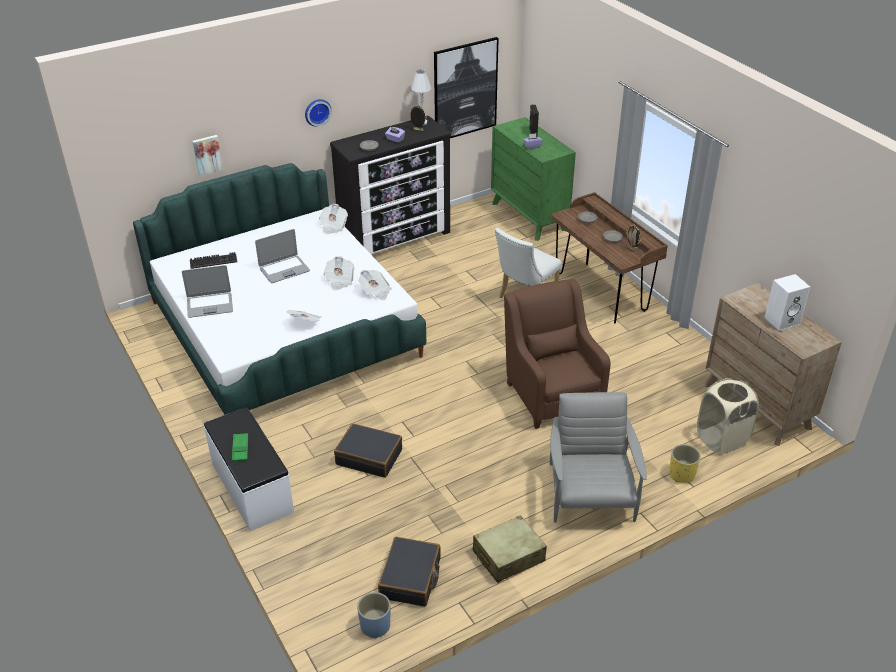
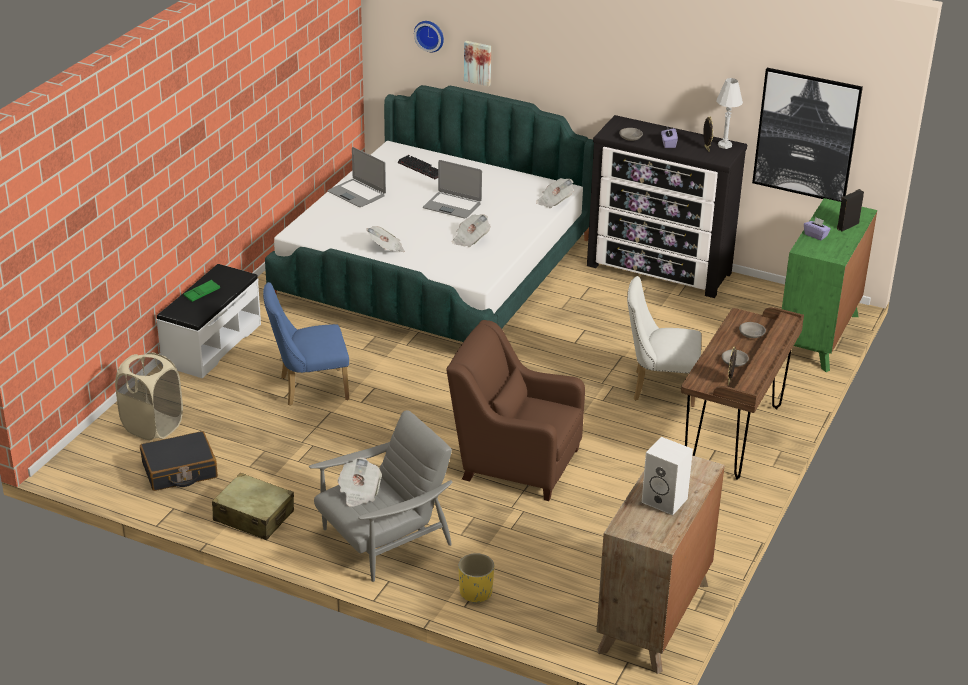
camera: 55 degrees right, 5 degrees down
wall clock [305,99,332,127] -> wall clock moved to [414,21,444,52]
black suitcase [334,423,402,478] -> blue chair [263,282,349,406]
blue planter [357,592,391,638] -> none
newspaper [358,270,392,300] -> newspaper moved to [337,458,382,507]
brown armchair [504,279,610,429] -> brown armchair turned 105 degrees counterclockwise [446,320,585,501]
beige laundry basket [697,378,759,454] -> beige laundry basket moved to [115,352,183,440]

